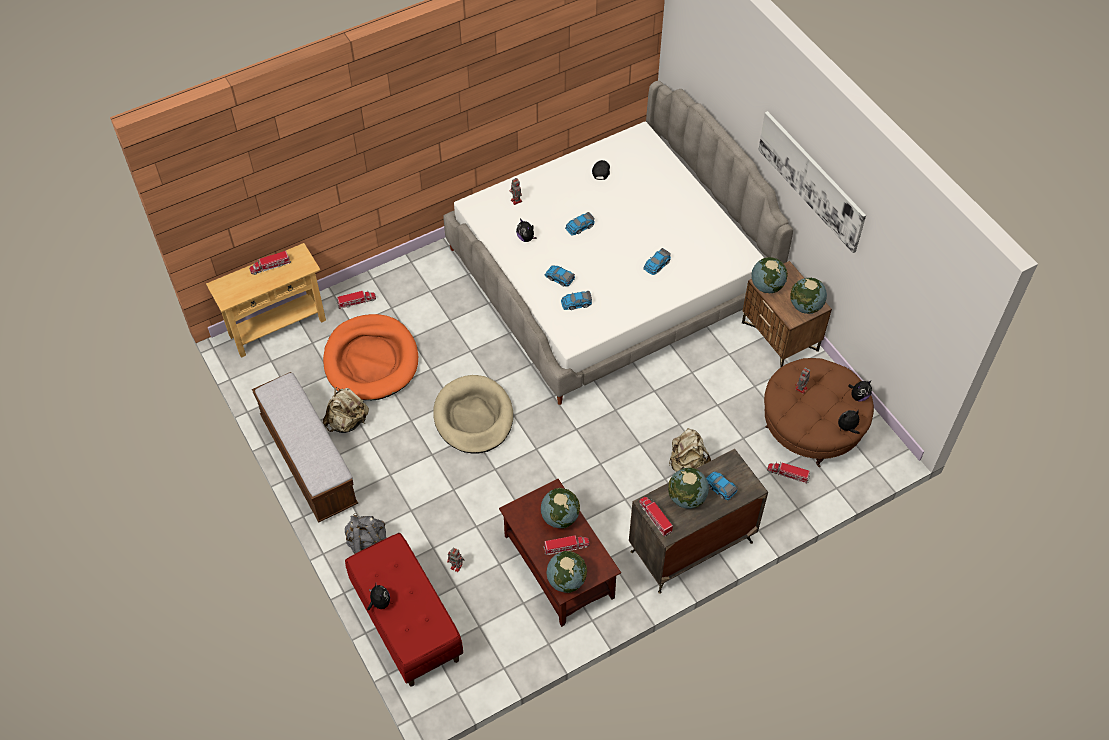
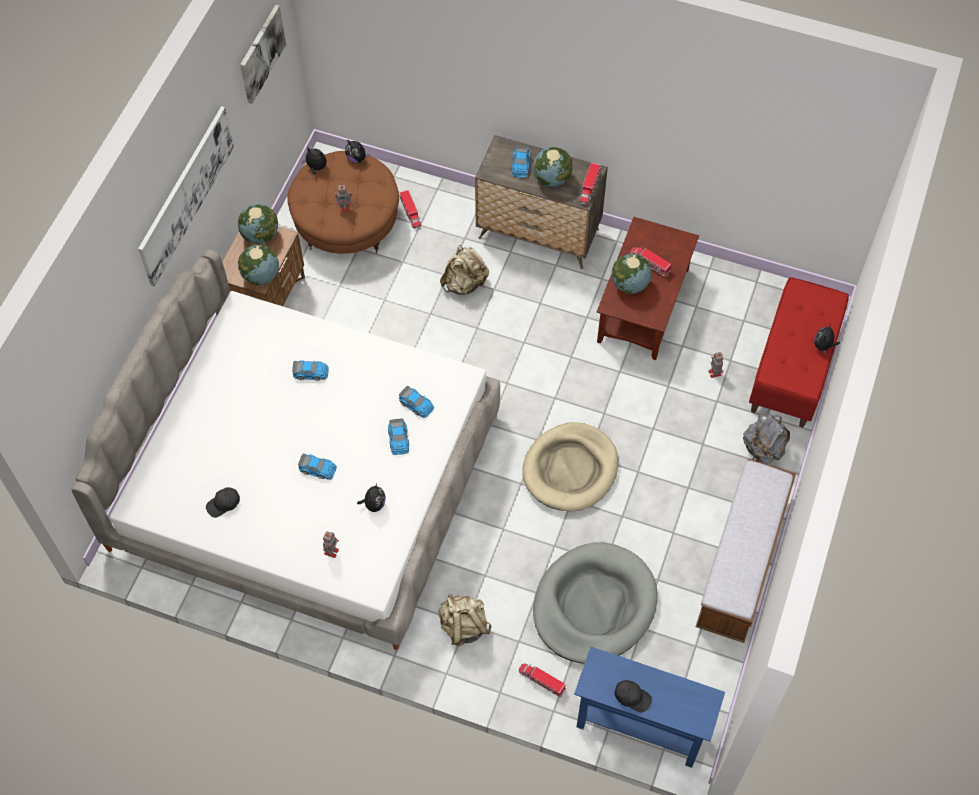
camera: 130 degrees left, 5 degrees up
beige console table [206,243,326,358] -> blue console table [574,647,725,768]
toy truck [249,251,291,275] -> black cap [615,680,652,712]
orange dog bed [323,314,418,400] -> grey dog bed [533,542,658,663]
beige backpack [323,387,369,433] -> beige backpack moved to [438,594,491,646]
globe [547,551,587,593] -> none
none -> picture [240,5,286,104]

